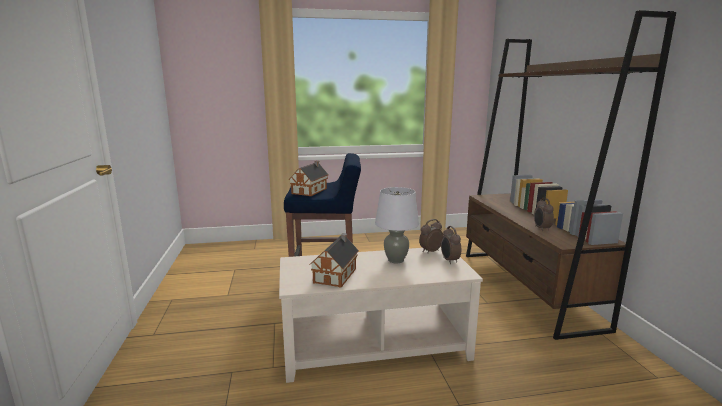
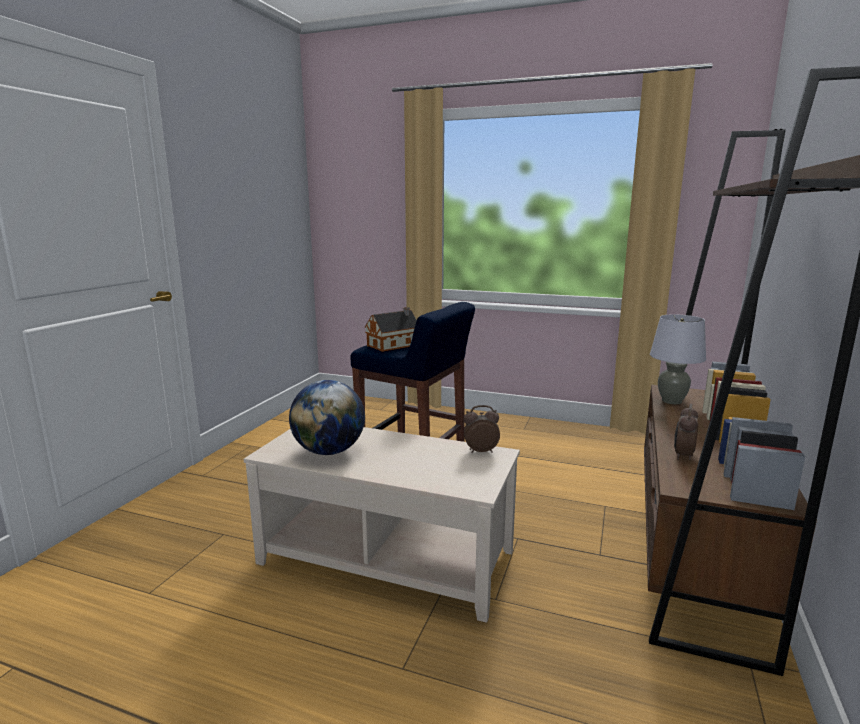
camera: 30 degrees right, 0 degrees up
toy house [310,233,359,288] -> globe [289,380,365,455]
grey table lamp [375,187,419,263] -> grey table lamp moved to [650,314,706,404]
alarm clock [441,226,461,264] -> none

